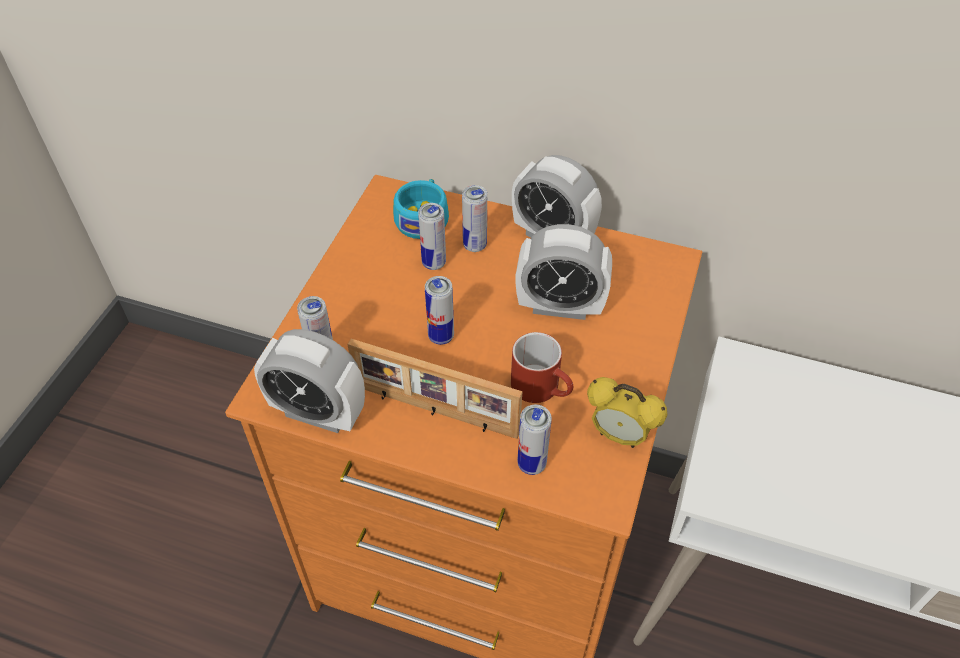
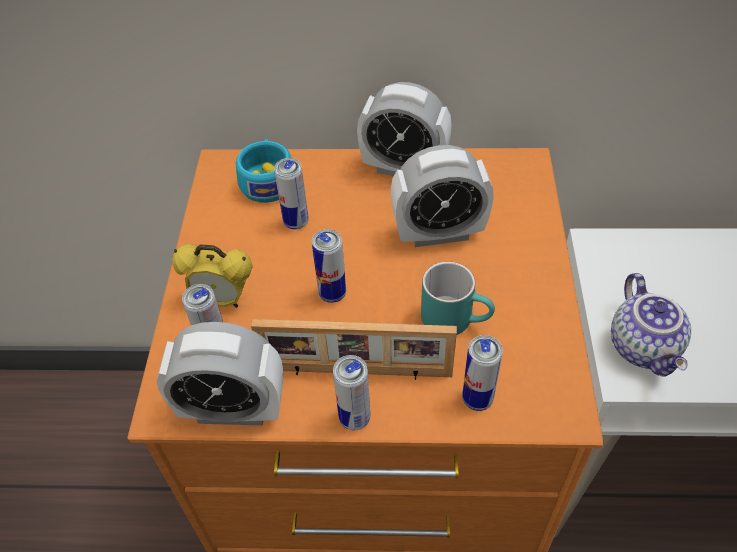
camera: 15 degrees left, 0 degrees up
can [462,185,487,252] -> can moved to [333,355,370,430]
red mug [511,332,573,403] -> turquoise mug [421,261,495,335]
alarm clock [587,377,667,448] -> alarm clock moved to [172,244,253,308]
none -> teapot [611,273,691,377]

